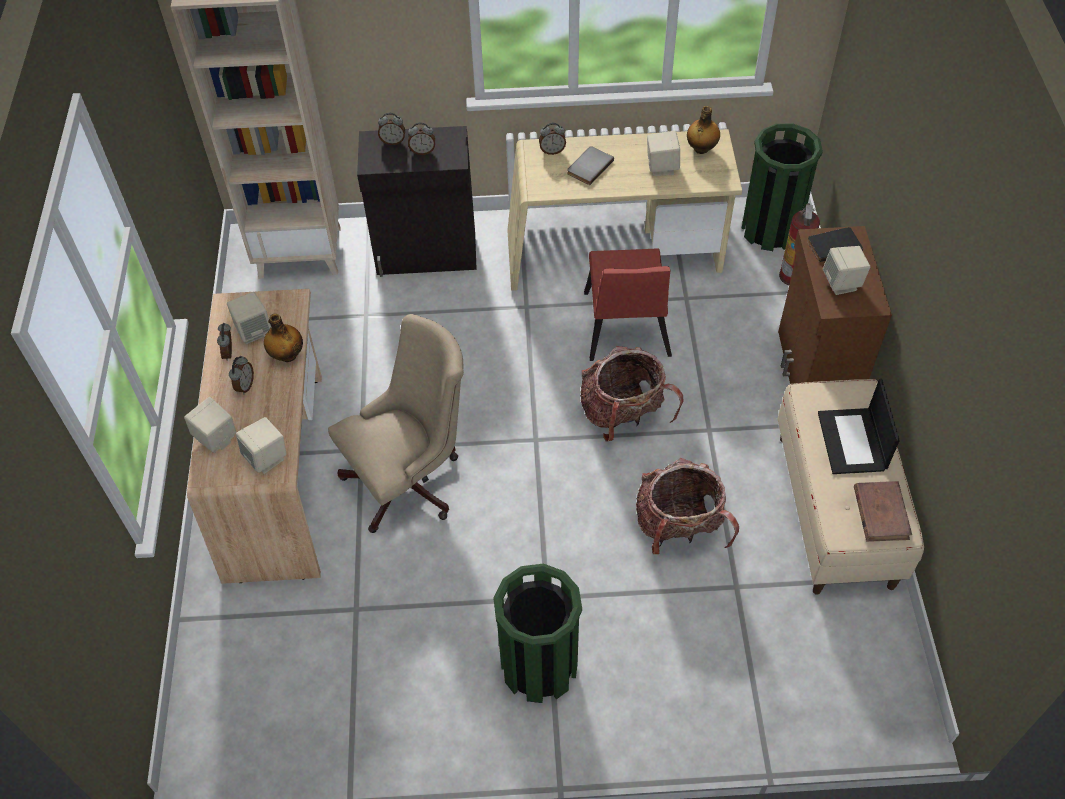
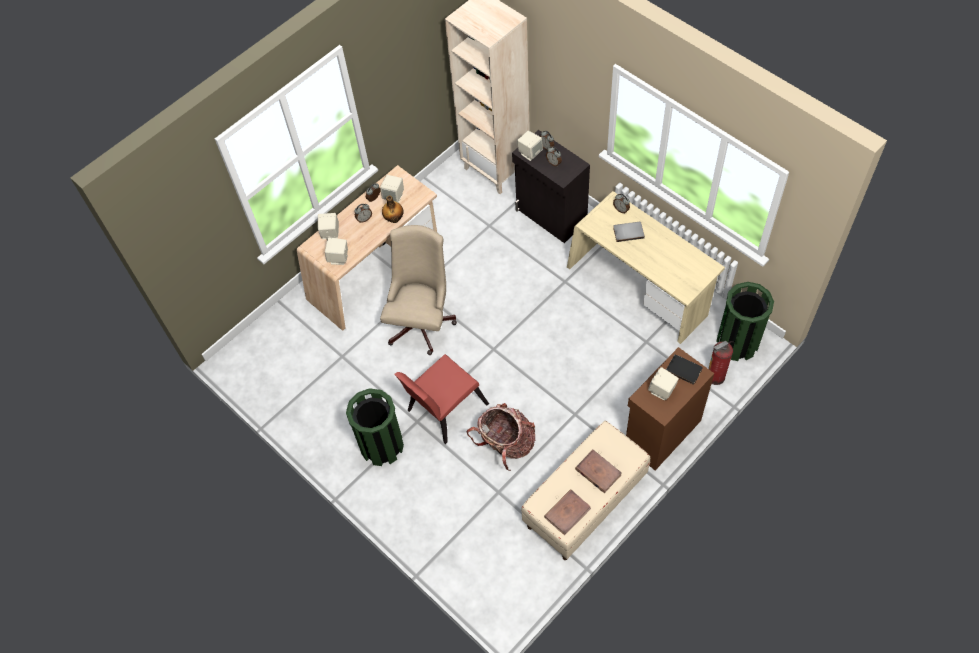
camera: 50 degrees right, 5 degrees up
beige office chair [328,314,464,533] -> beige office chair turned 90 degrees counterclockwise [380,225,457,355]
backpack [580,346,683,442] -> none
red chair [584,248,672,361] -> red chair moved to [394,354,489,444]
beige speaker [647,131,680,176] -> beige speaker moved to [517,131,543,161]
bottle [687,106,720,154] -> none
laptop [818,379,900,474] -> brown book [575,450,622,493]

